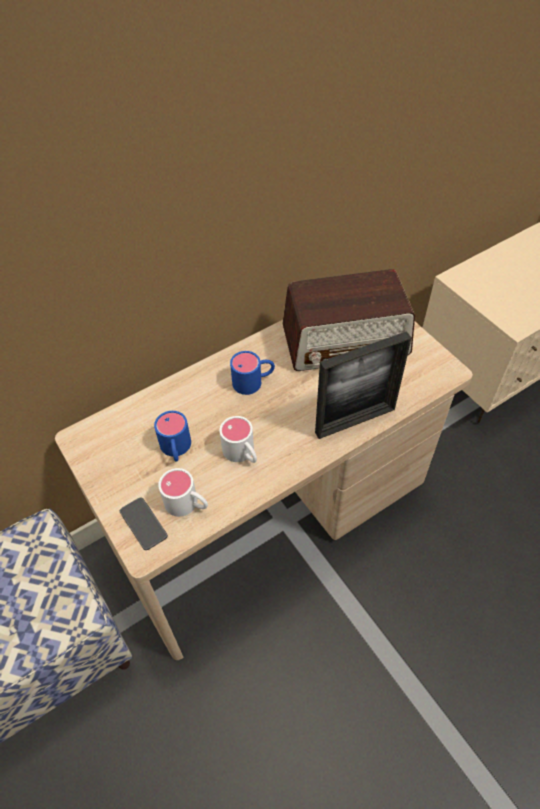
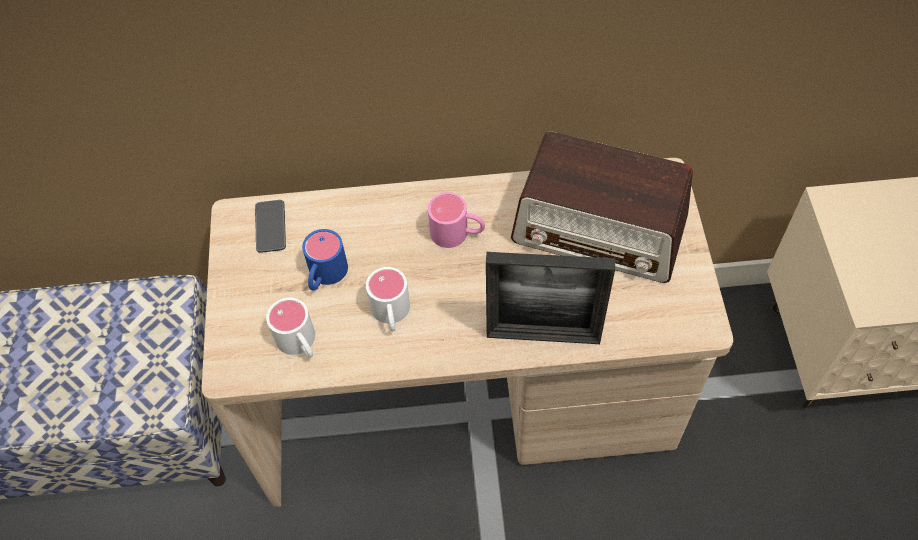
camera: 30 degrees right, 5 degrees up
phone [120,497,168,550] -> phone moved to [255,200,286,253]
blue mug [230,351,275,395] -> pink mug [428,192,485,248]

